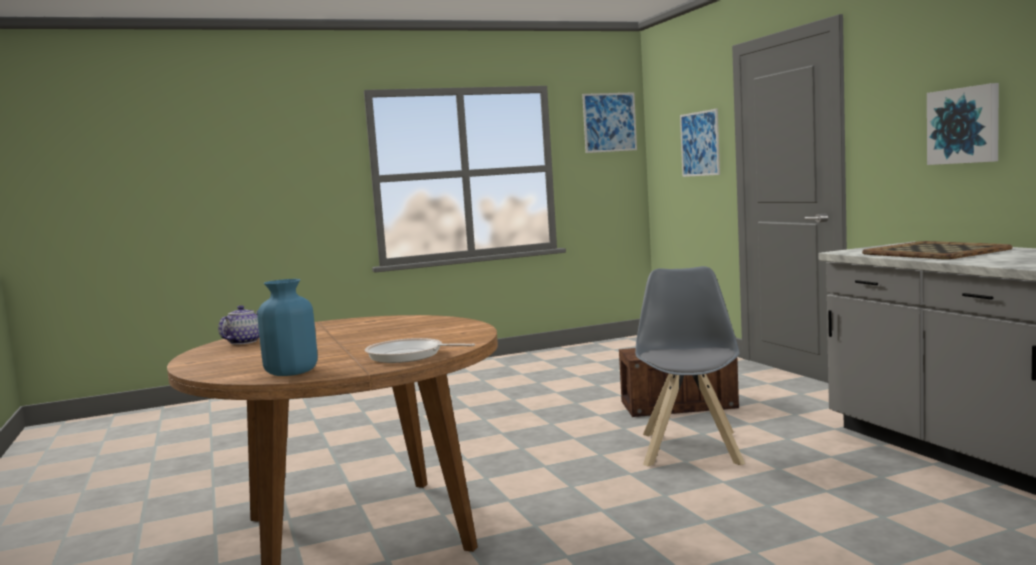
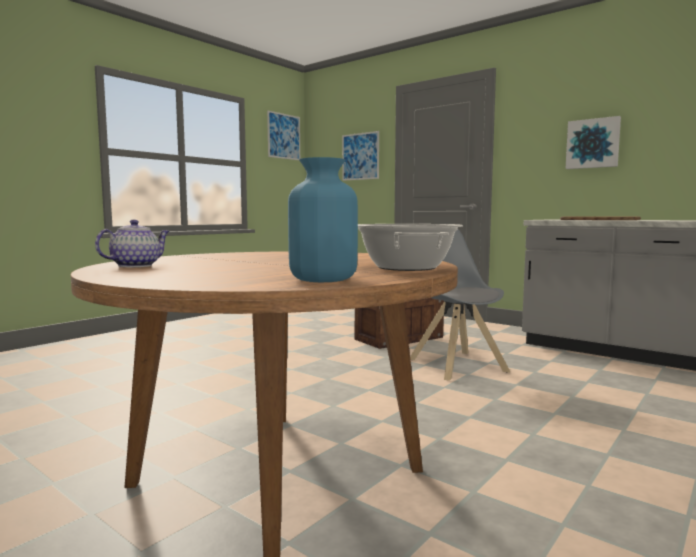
camera: 30 degrees left, 0 degrees up
teapot [218,305,259,345] -> teapot turned 45 degrees clockwise [95,220,170,267]
frying pan [365,338,475,363] -> cooking pot [358,224,463,271]

